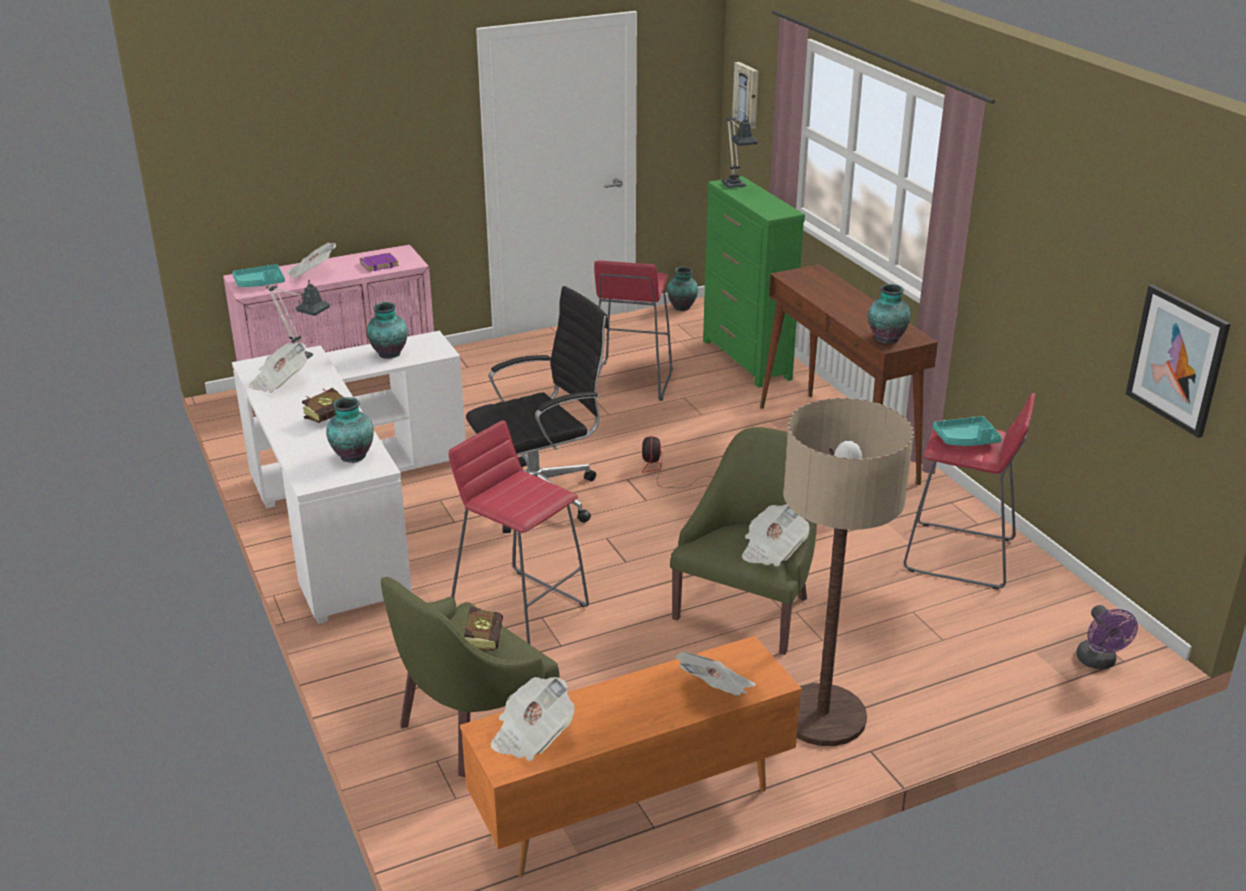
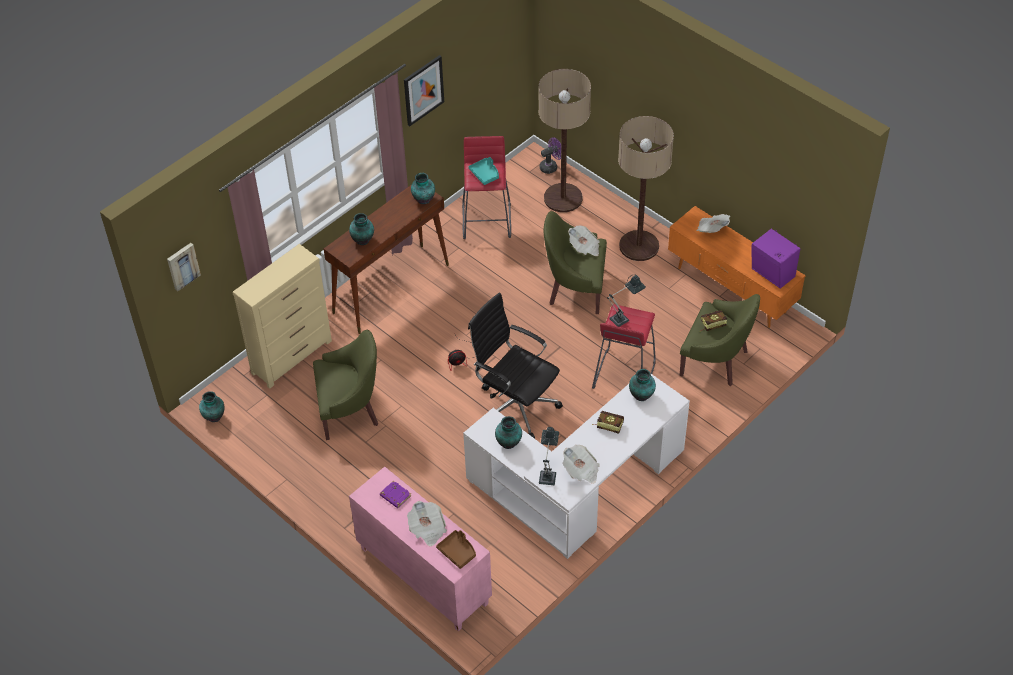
camera: 110 degrees left, 20 degrees up
turquoise tray [233,264,285,287] -> brown tray [436,530,476,569]
newspaper [490,677,575,761] -> purple speaker [751,229,801,289]
red stool [594,260,673,401] -> green armchair [313,330,378,440]
green dresser [703,176,805,388] -> beige dresser [232,244,332,389]
table lamp [721,117,758,188] -> table lamp moved to [607,274,646,327]
picture [1126,284,1231,438] -> picture moved to [404,55,444,126]
none -> vase [349,213,374,245]
none -> floor lamp [539,69,591,212]

